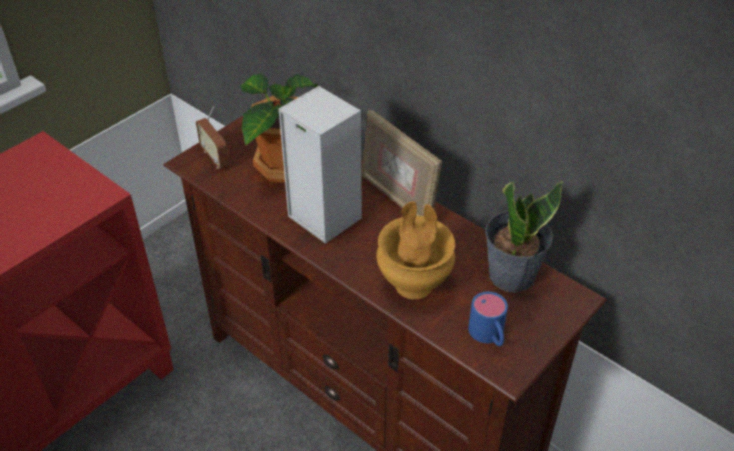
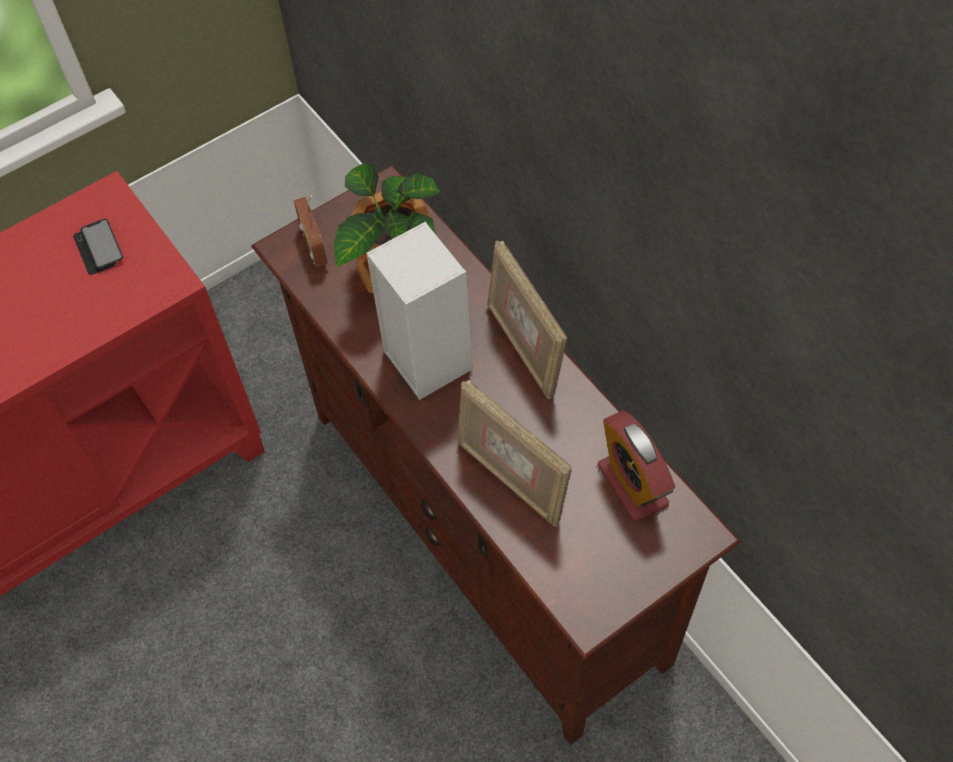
camera: 15 degrees right, 15 degrees up
brown vase [376,201,455,299] -> picture frame [457,380,572,527]
blue mug [468,292,508,346] -> none
potted plant [485,181,563,292] -> alarm clock [597,410,675,522]
none -> phone [73,219,123,275]

